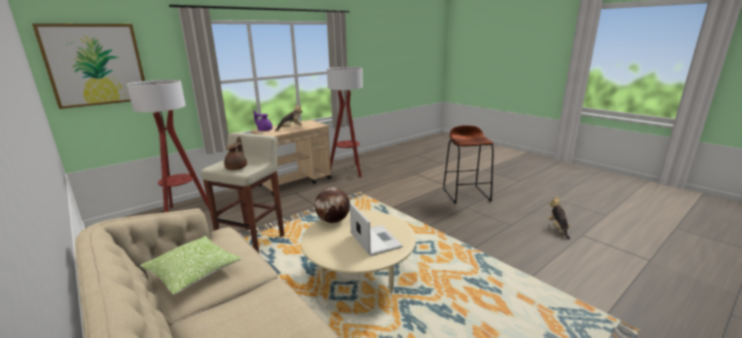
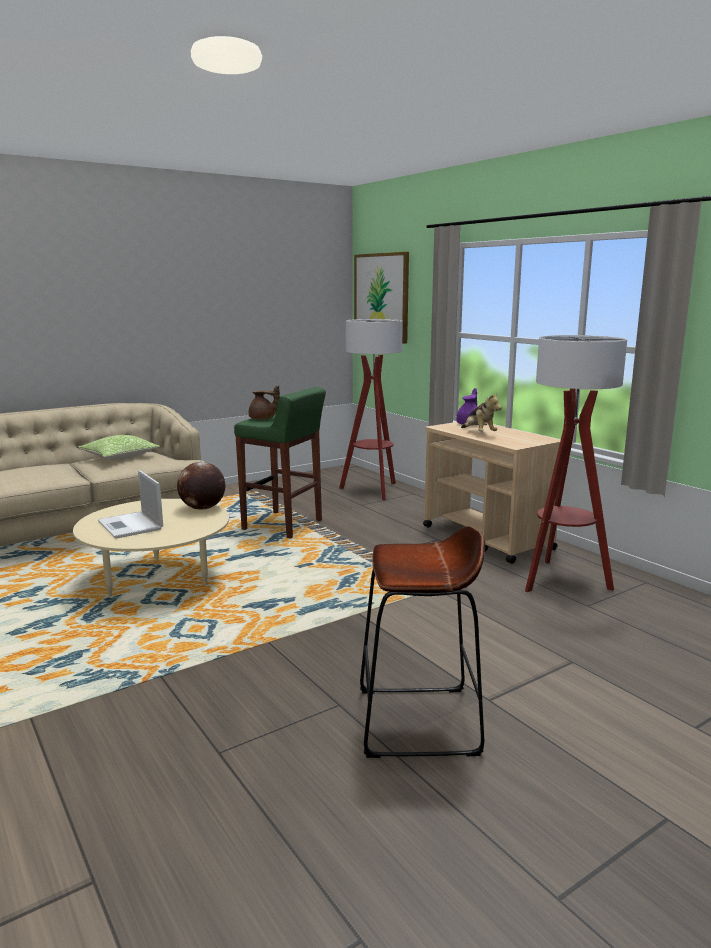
camera: 95 degrees right, 5 degrees down
beige stool [201,132,284,253] -> green stool [234,387,326,538]
laptop [350,202,403,256] -> laptop turned 75 degrees clockwise [98,470,163,539]
plush toy [548,197,571,239] -> none

